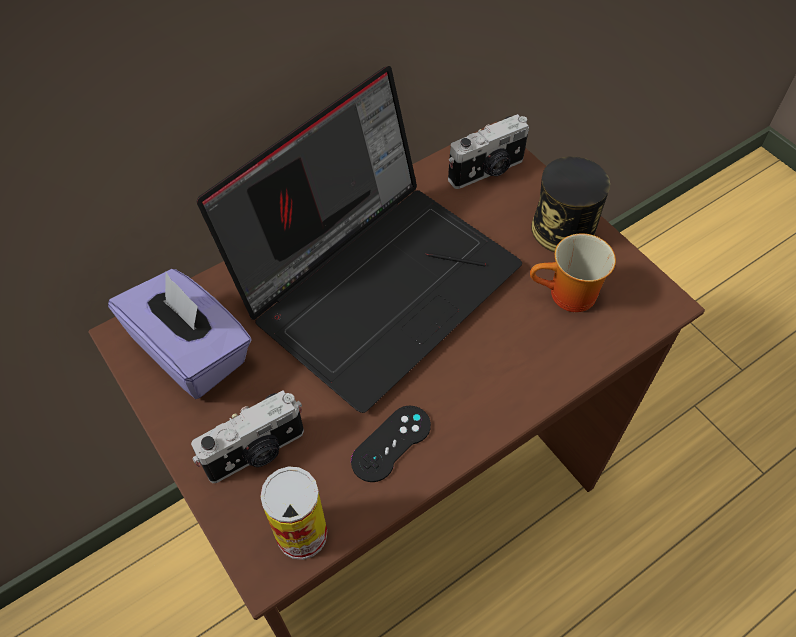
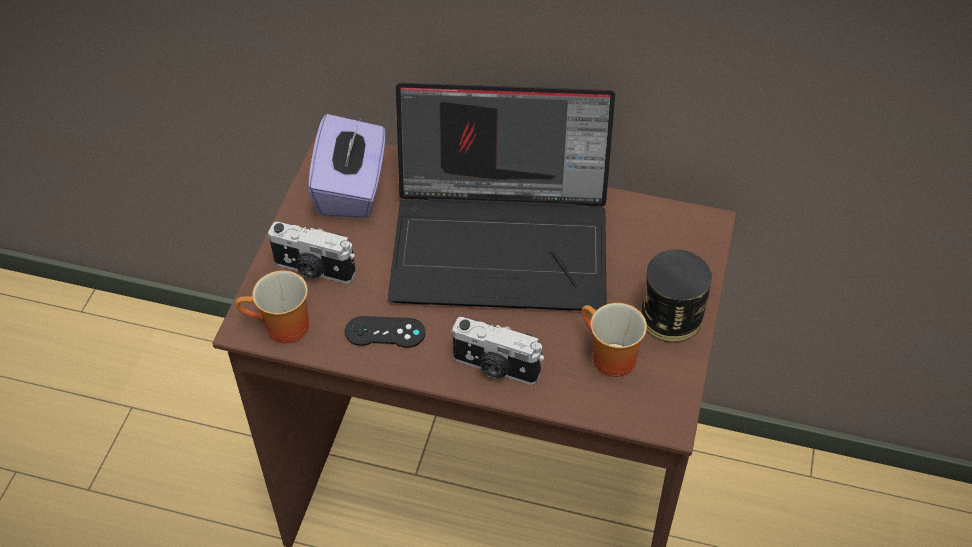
camera: 50 degrees right, 5 degrees down
can [260,466,328,560] -> mug [235,270,309,343]
camera [448,114,529,189] -> camera moved to [451,317,544,385]

